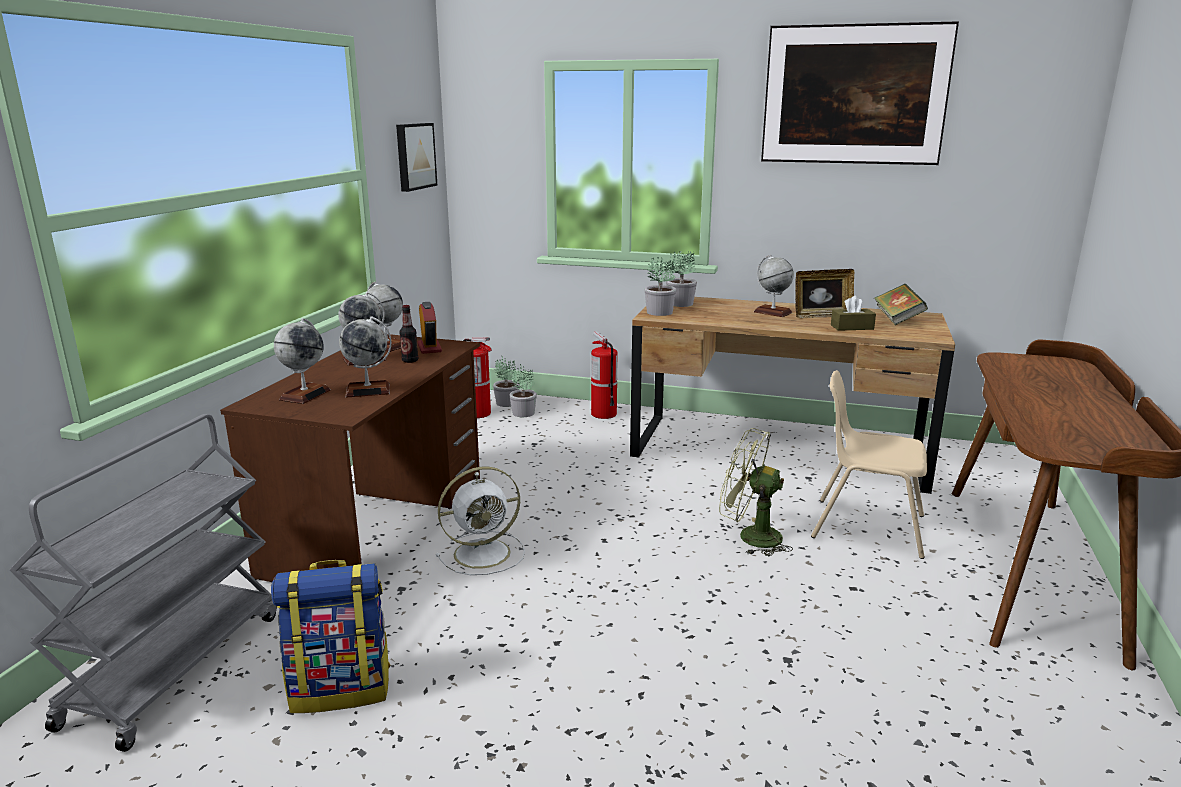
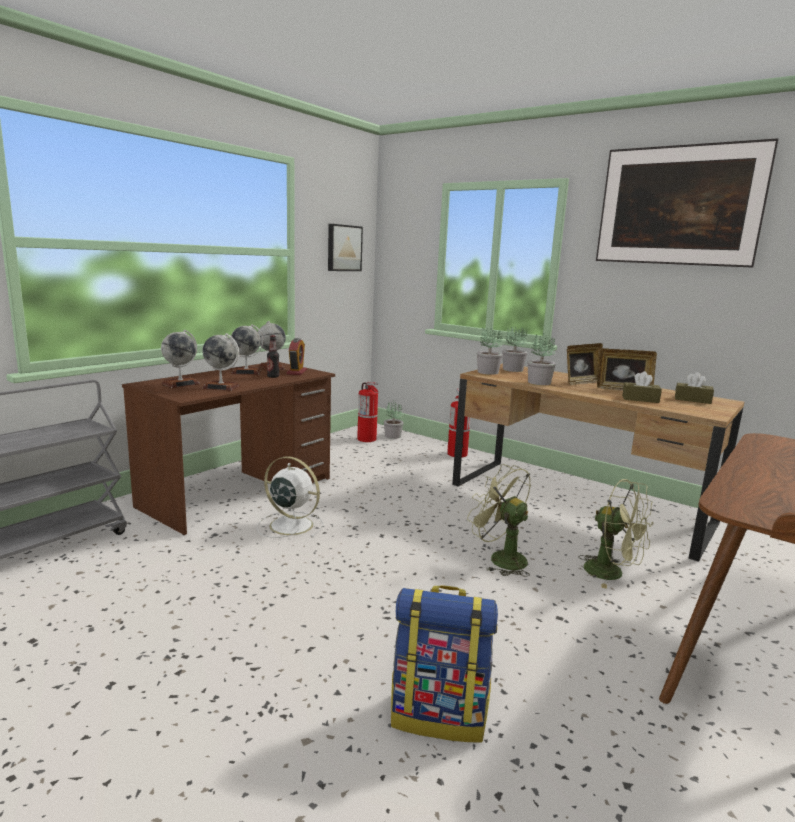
camera: 20 degrees right, 5 degrees down
backpack [271,560,390,713] -> backpack moved to [391,585,498,742]
white fan [436,467,525,575] -> white fan turned 150 degrees counterclockwise [257,456,324,538]
potted plant [509,364,537,417] -> potted plant moved to [528,332,556,385]
globe [754,255,794,317] -> picture frame [567,343,603,385]
beige chair [811,370,927,559] -> green fan [579,479,653,589]
book [874,284,928,325] -> brown tissue box [675,372,714,404]

